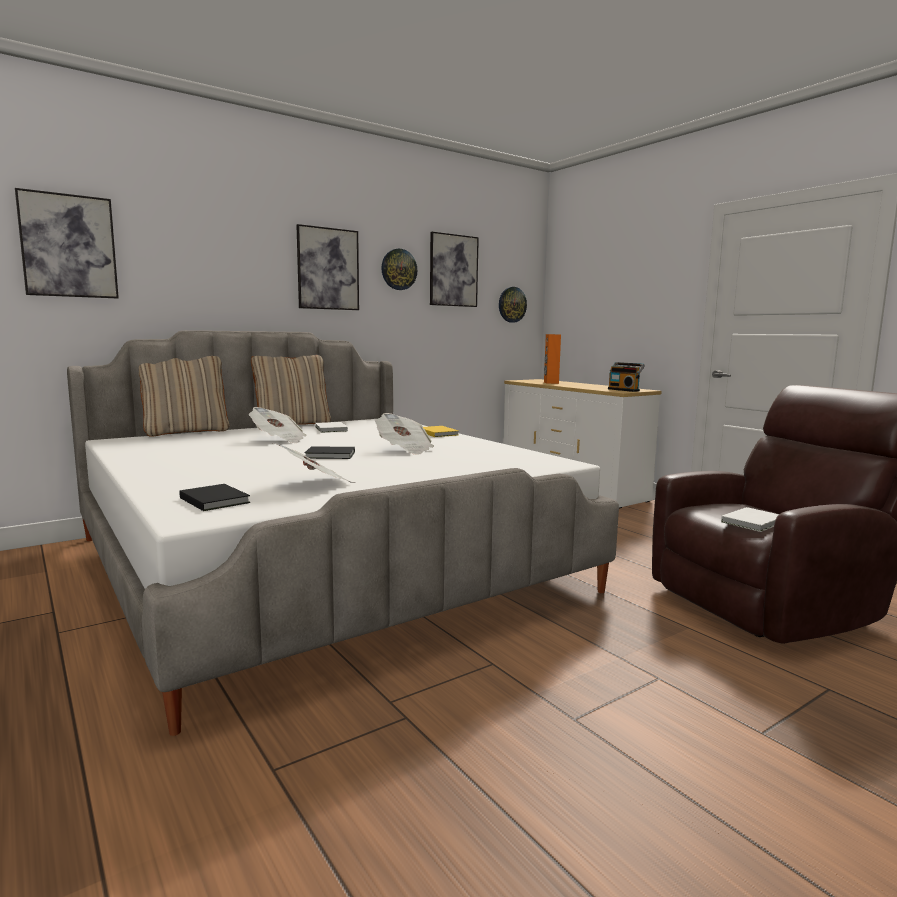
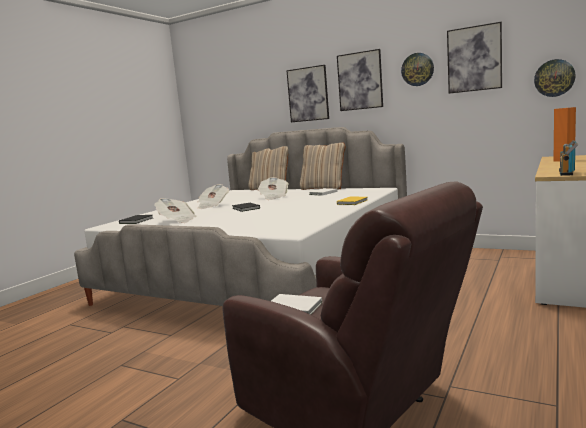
camera: 65 degrees right, 0 degrees up
picture [15,188,119,299] -> picture moved to [286,65,329,122]
newspaper [375,413,434,455] -> newspaper moved to [198,184,229,209]

